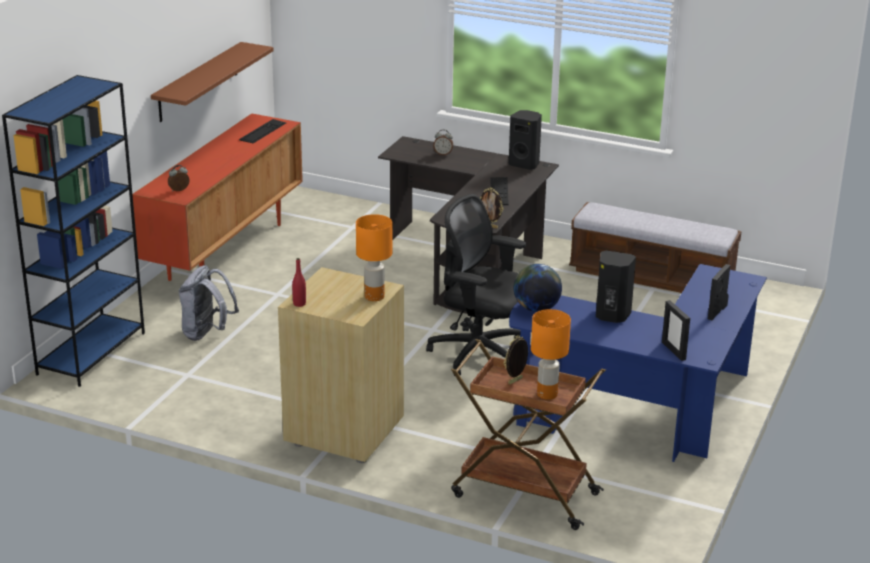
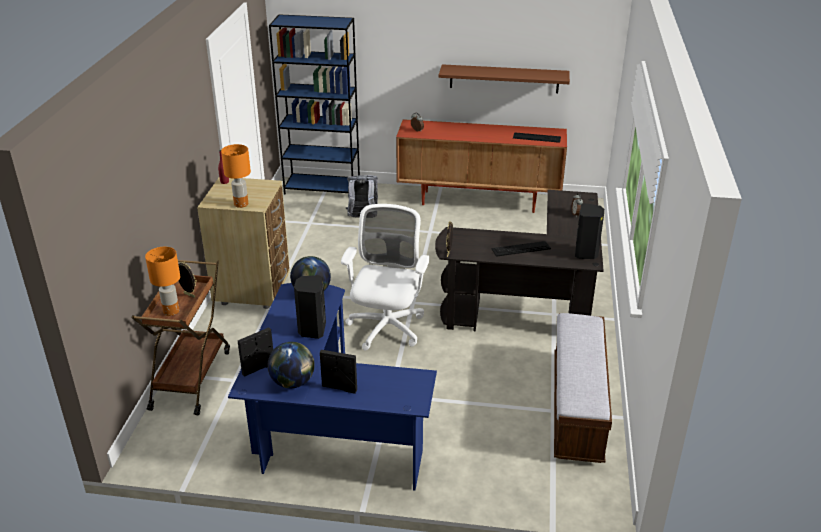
camera: 75 degrees right, 5 degrees up
black office chair [426,194,526,376] -> white office chair [341,204,429,350]
none -> globe [268,342,315,388]

